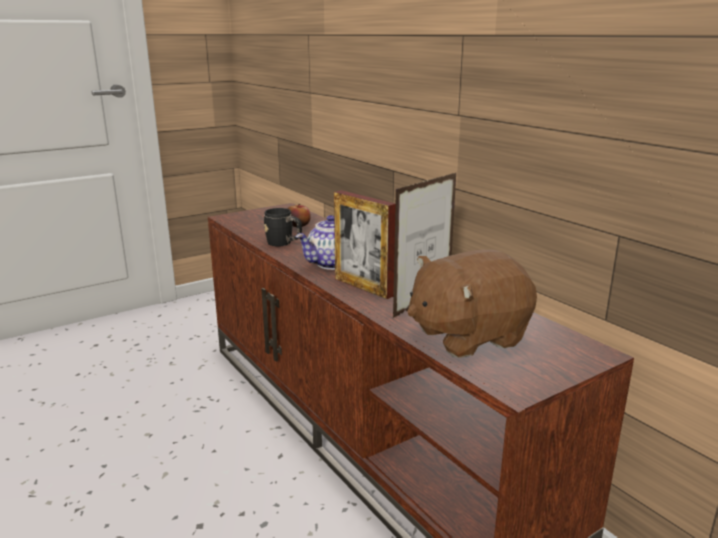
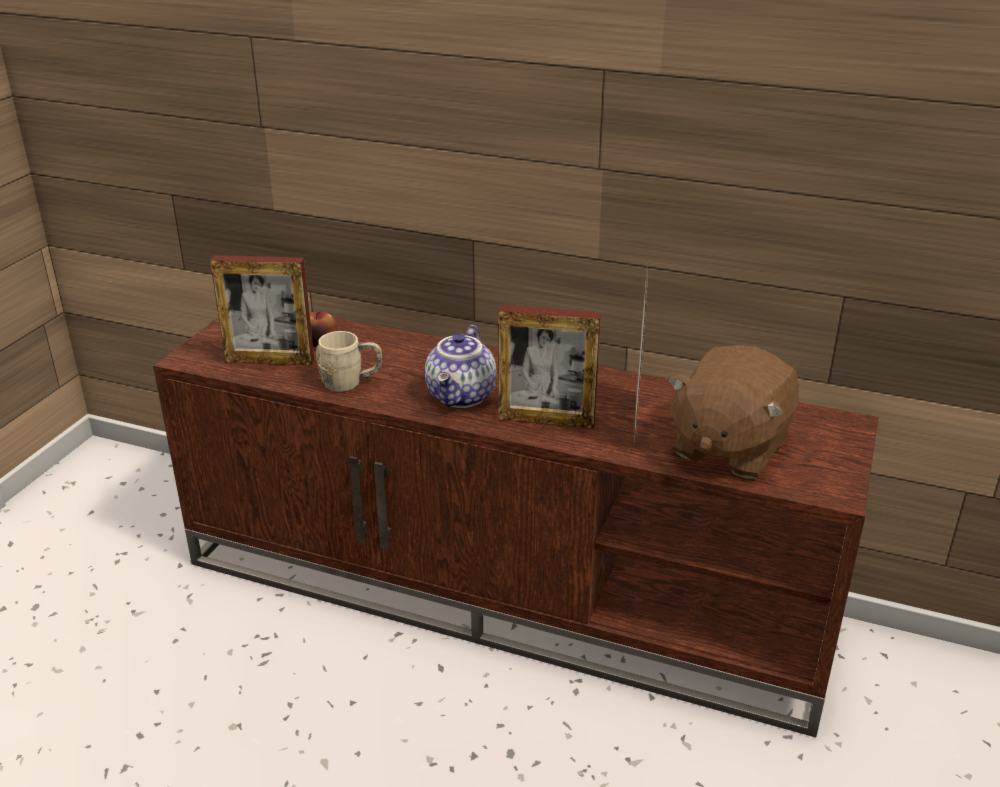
camera: 35 degrees left, 10 degrees up
black mug [264,208,302,247] -> beige mug [316,331,382,392]
none -> picture frame [210,255,314,365]

